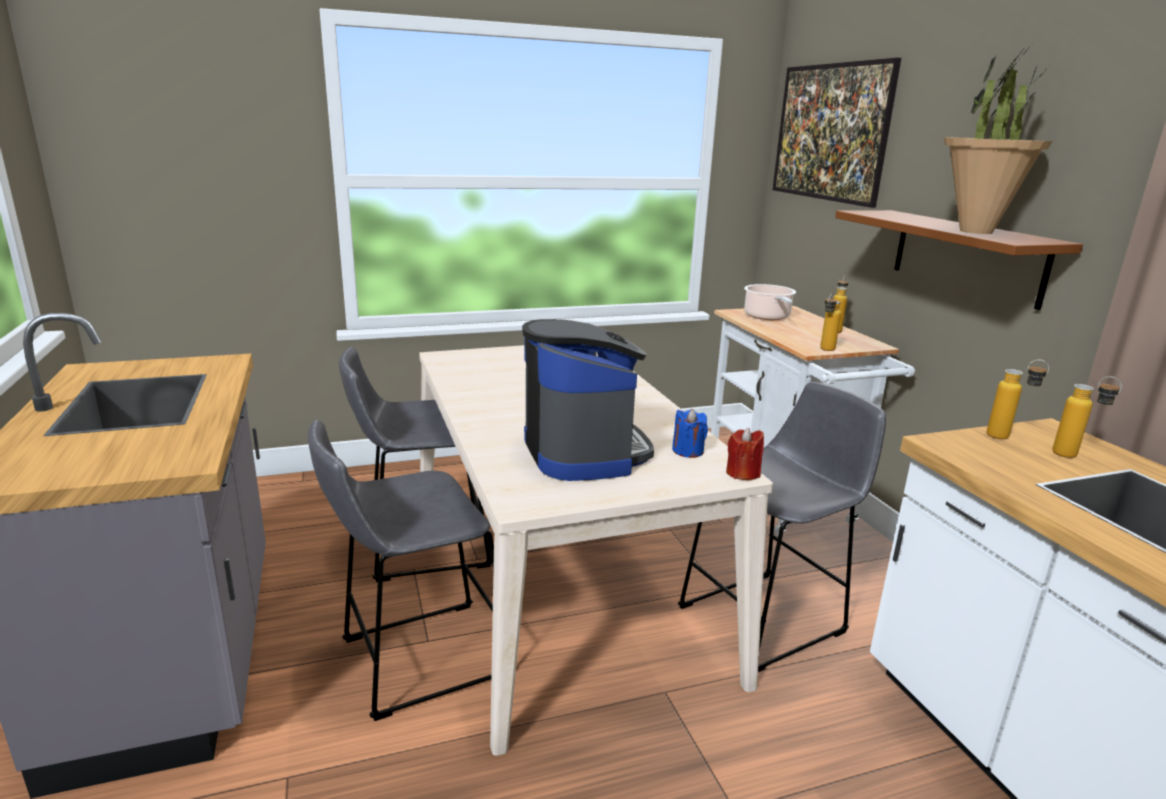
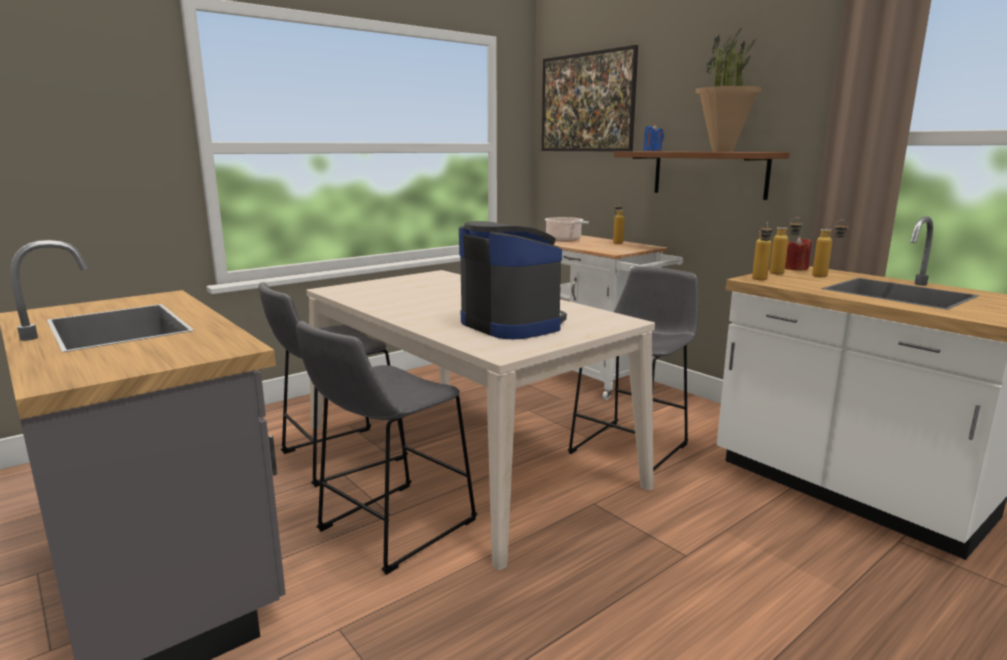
camera: 20 degrees left, 5 degrees down
blue candle [672,409,708,458] -> blue candle moved to [643,124,664,151]
red candle [726,428,764,480] -> red candle moved to [785,237,811,271]
bottle [820,293,841,351] -> bottle moved to [752,222,772,280]

